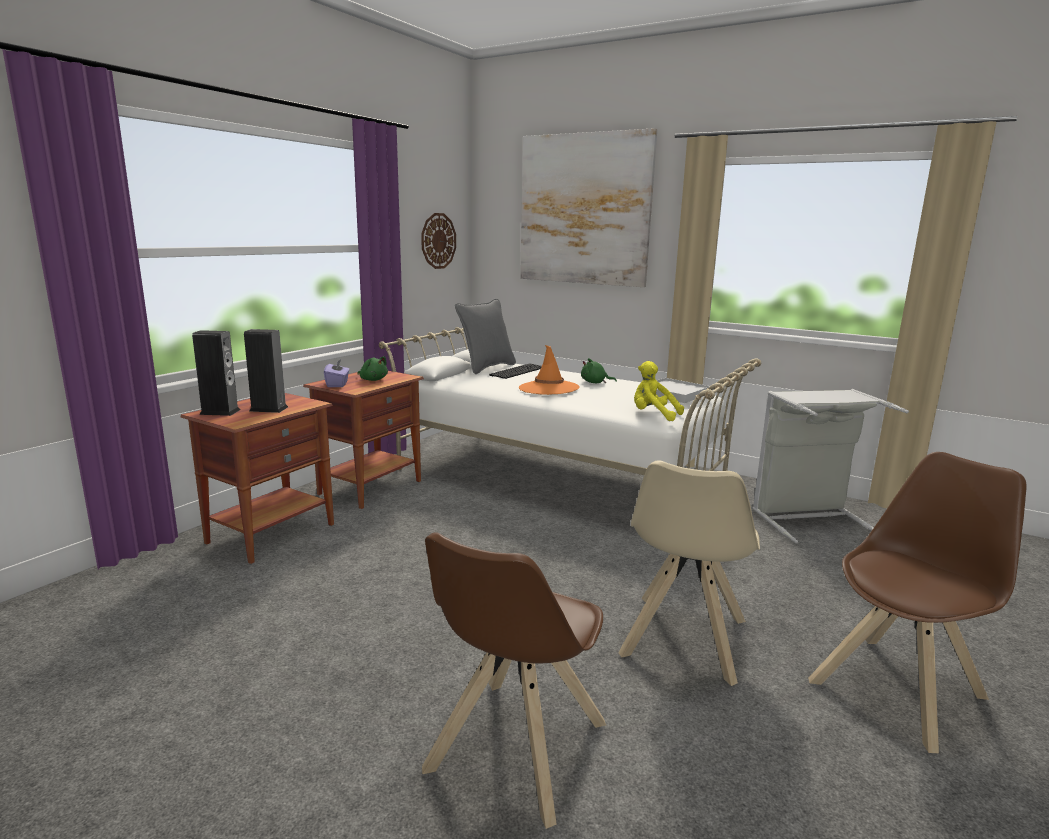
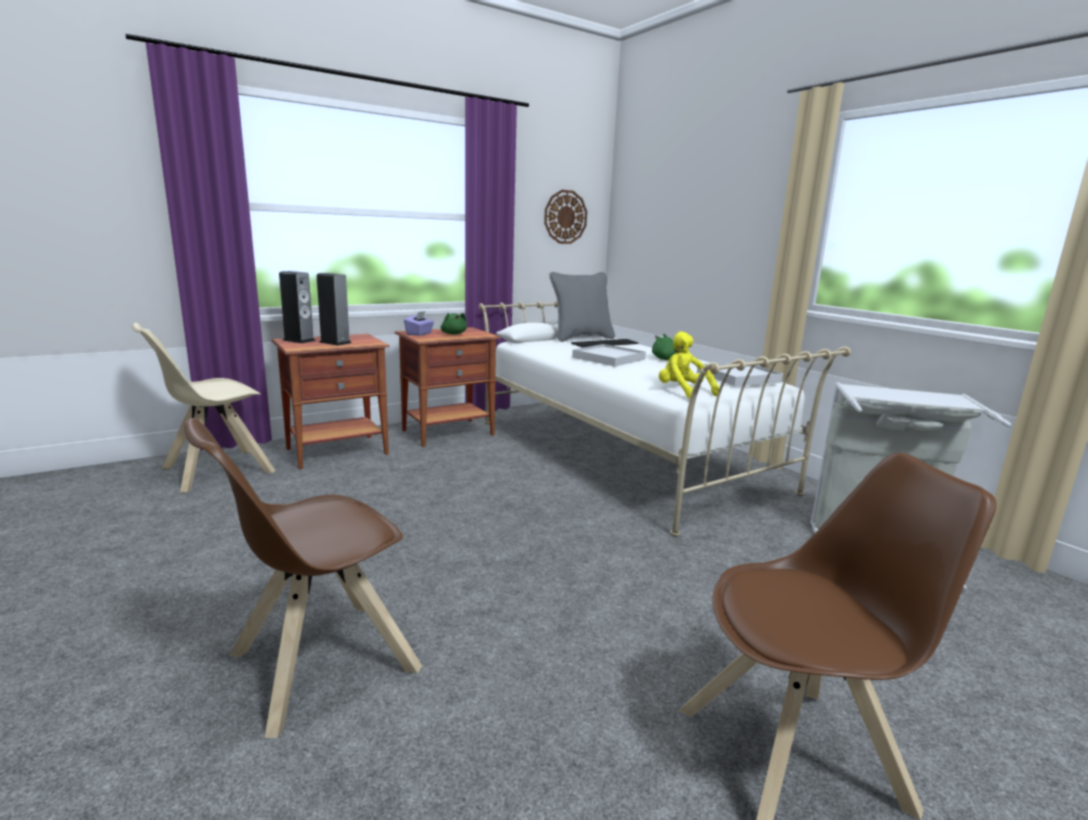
camera: 25 degrees right, 0 degrees up
orange hat [519,345,579,395] -> white tray [572,344,646,366]
picture [520,128,657,287] -> none
beige chair [618,461,760,686] -> beige chair moved to [132,323,275,493]

